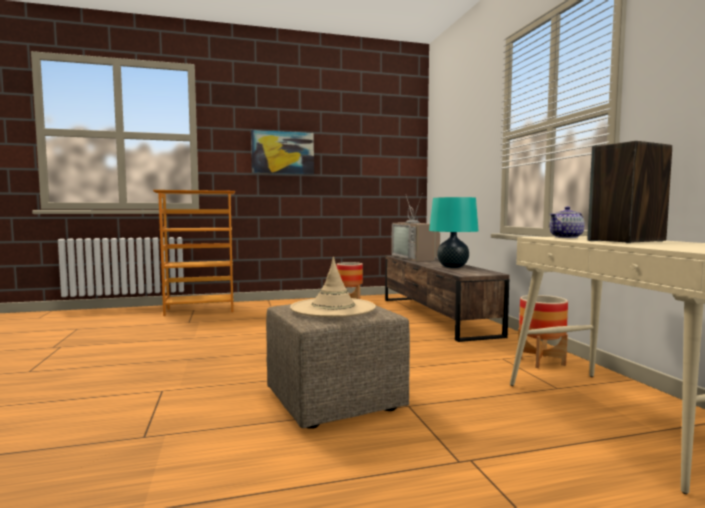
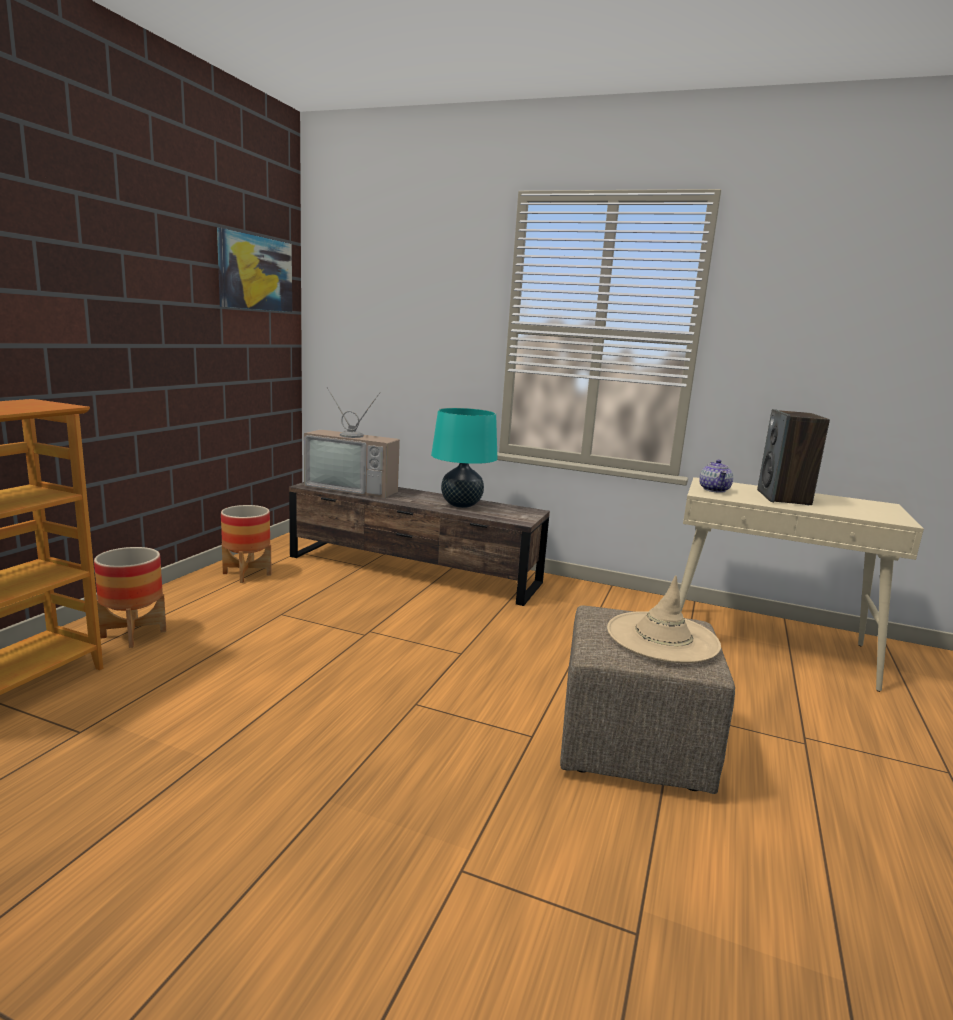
camera: 55 degrees left, 10 degrees up
picture [251,130,314,174] -> picture moved to [217,228,292,312]
planter [518,295,568,368] -> planter moved to [94,547,166,648]

